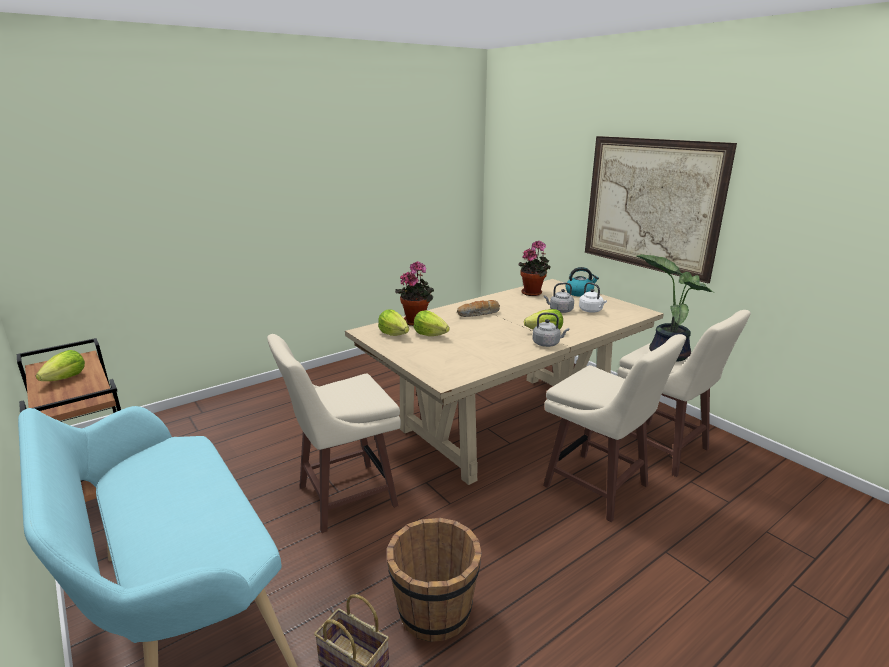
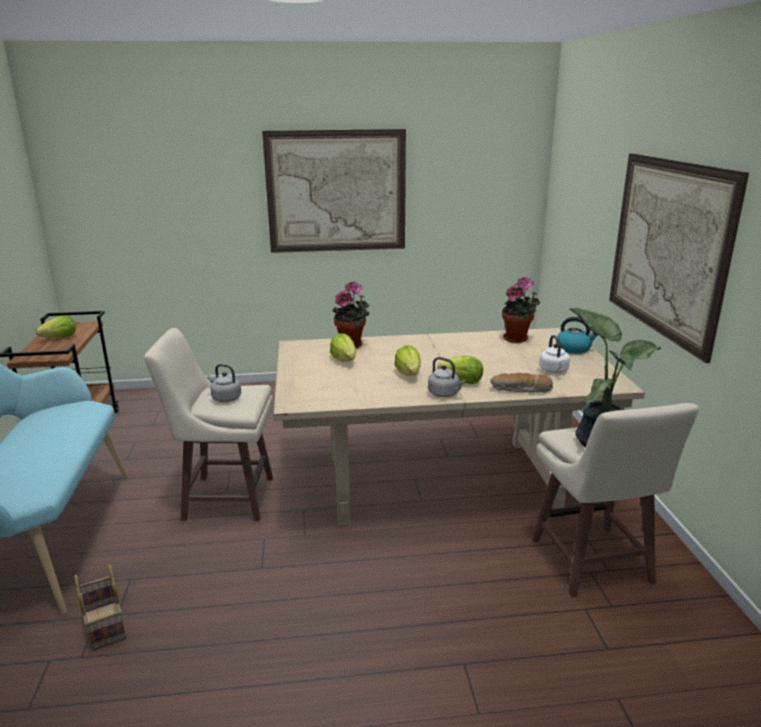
camera: 30 degrees right, 0 degrees up
lettuce [378,309,409,336] -> lettuce moved to [394,345,421,376]
brown bucket [387,518,482,642] -> none
bread [457,300,500,317] -> bread moved to [491,373,553,393]
beige stool [543,334,686,522] -> none
grey kettle [544,283,574,313] -> grey kettle moved to [207,364,241,402]
none -> picture [262,129,406,253]

